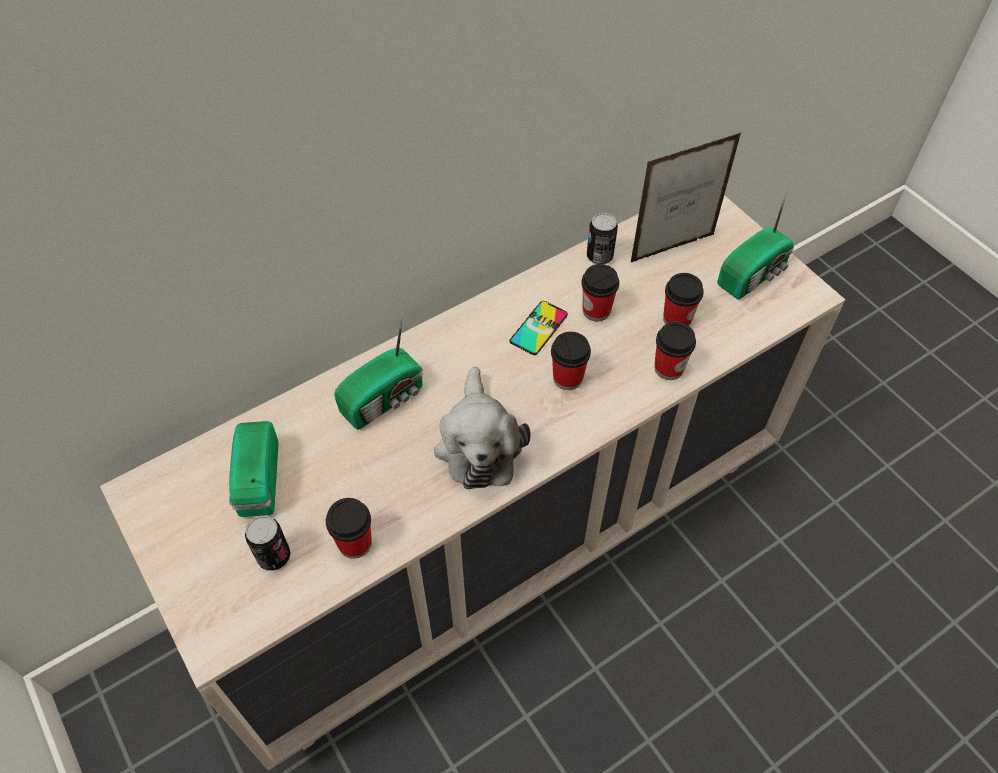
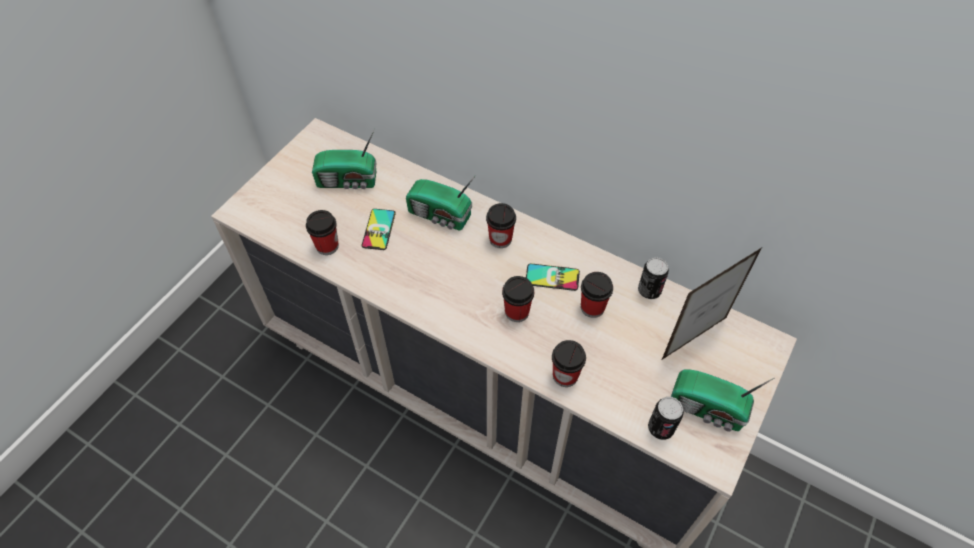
camera: 65 degrees right, 0 degrees up
radio [229,421,279,517] -> radio turned 150 degrees counterclockwise [312,130,377,189]
can [245,515,291,571] -> can moved to [648,397,684,440]
plush toy [434,367,531,489] -> none
picture frame [631,133,741,262] -> picture frame turned 75 degrees counterclockwise [662,248,761,360]
cup [663,273,704,326] -> cup moved to [486,203,516,248]
none -> phone [362,209,396,250]

